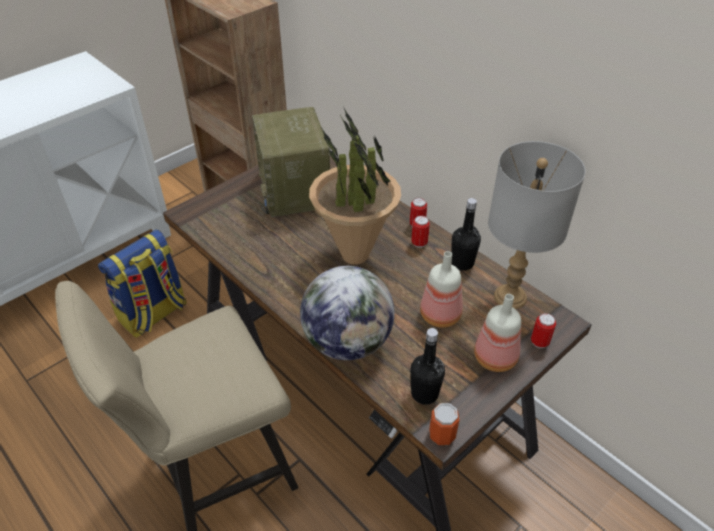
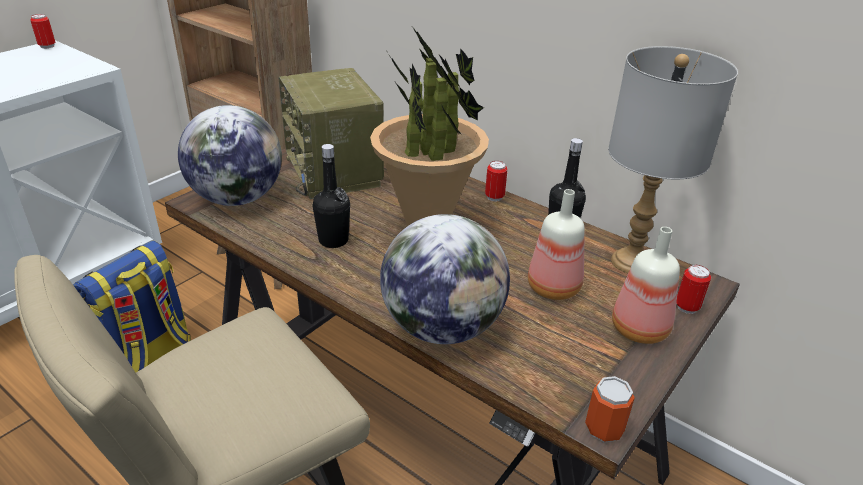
camera: 10 degrees left, 10 degrees down
black bottle [410,328,445,405] -> black bottle moved to [312,144,350,248]
can [411,216,430,248] -> can moved to [30,14,55,49]
none -> globe [178,105,282,206]

